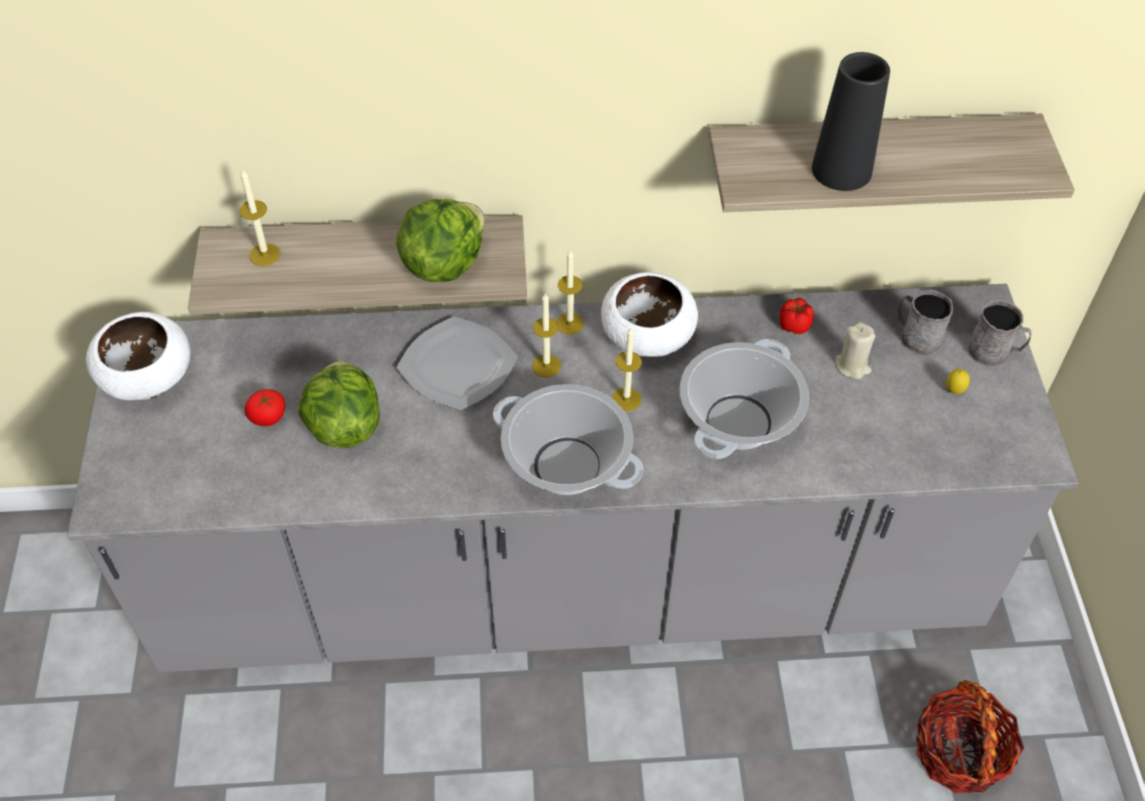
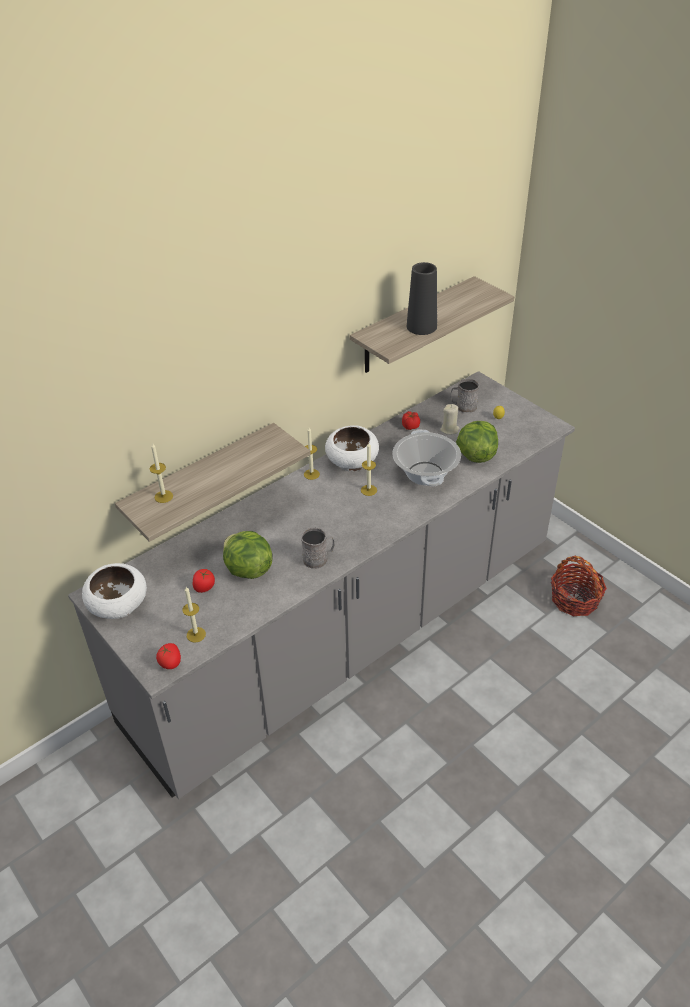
camera: 35 degrees left, 10 degrees down
lettuce [396,199,484,282] -> lettuce moved to [456,421,498,463]
plate [397,316,518,411] -> none
cooking pot [493,384,644,495] -> none
candle [532,293,561,377] -> candle moved to [182,587,206,643]
grey mug [968,300,1032,367] -> grey mug moved to [301,527,335,569]
none -> tomato [156,643,181,669]

